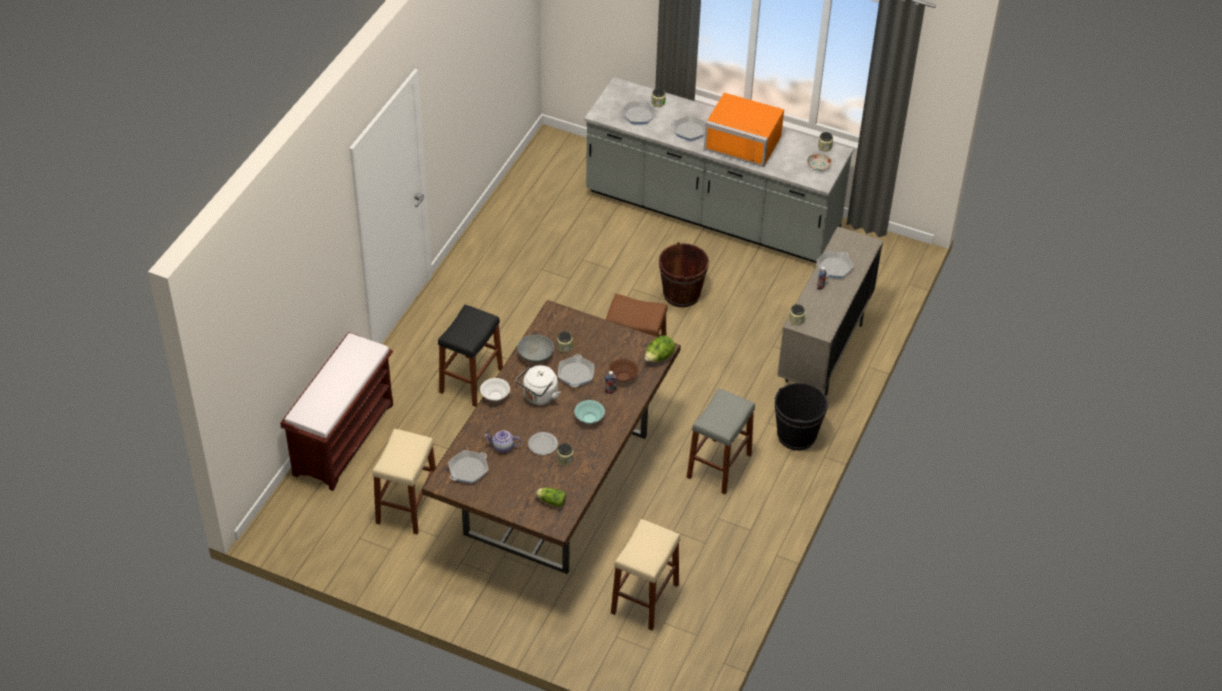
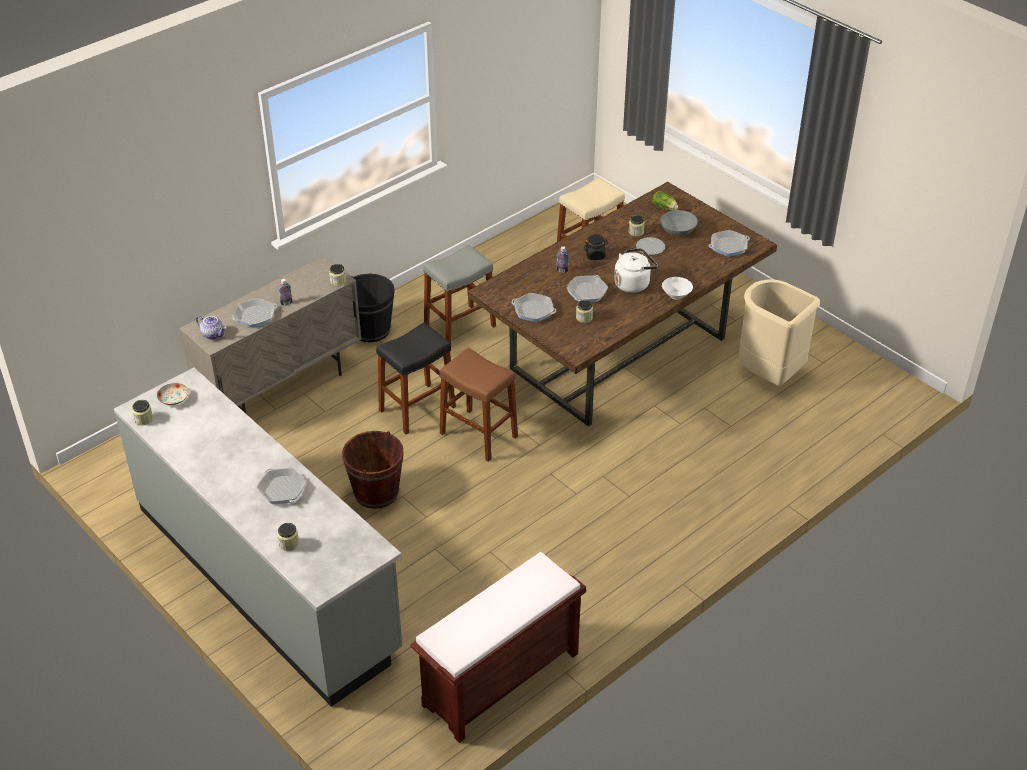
camera: 155 degrees left, 5 degrees down
brown bench [280,332,393,491] -> brown bench moved to [410,552,586,743]
beige stool [372,429,436,534] -> beige trash can [739,279,820,386]
black stool [438,305,503,407] -> black stool moved to [376,322,456,434]
teapot [485,430,521,453] -> teapot moved to [196,316,226,339]
grey bowl [517,335,554,363] -> grey bowl moved to [660,210,698,236]
turquoise bowl [575,400,605,424] -> black jar [584,234,608,260]
brown bowl [609,359,638,382] -> none
frying pan [619,101,659,125] -> frying pan moved to [511,293,556,322]
lettuce [645,336,675,362] -> none
orange microwave [704,93,784,167] -> none

